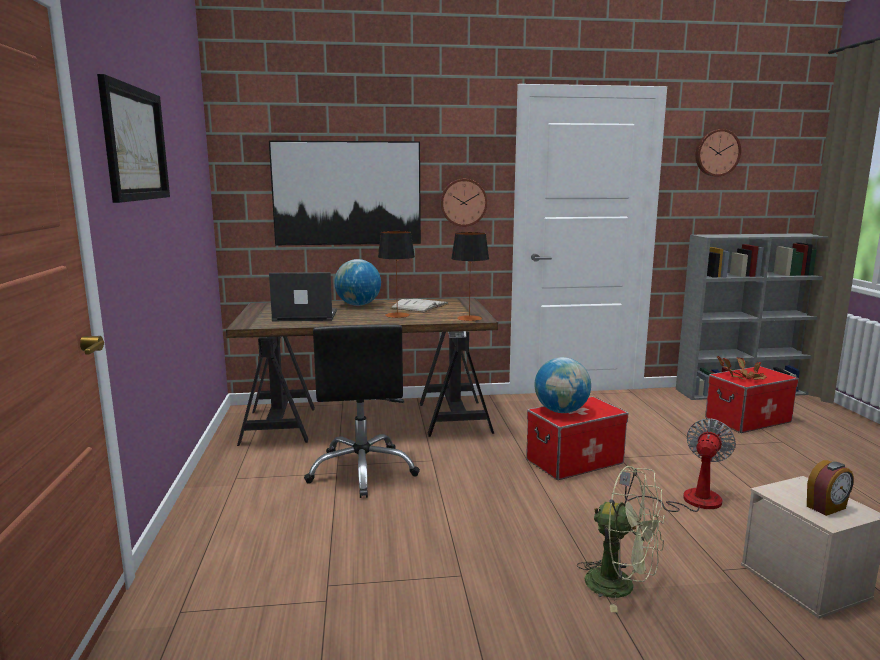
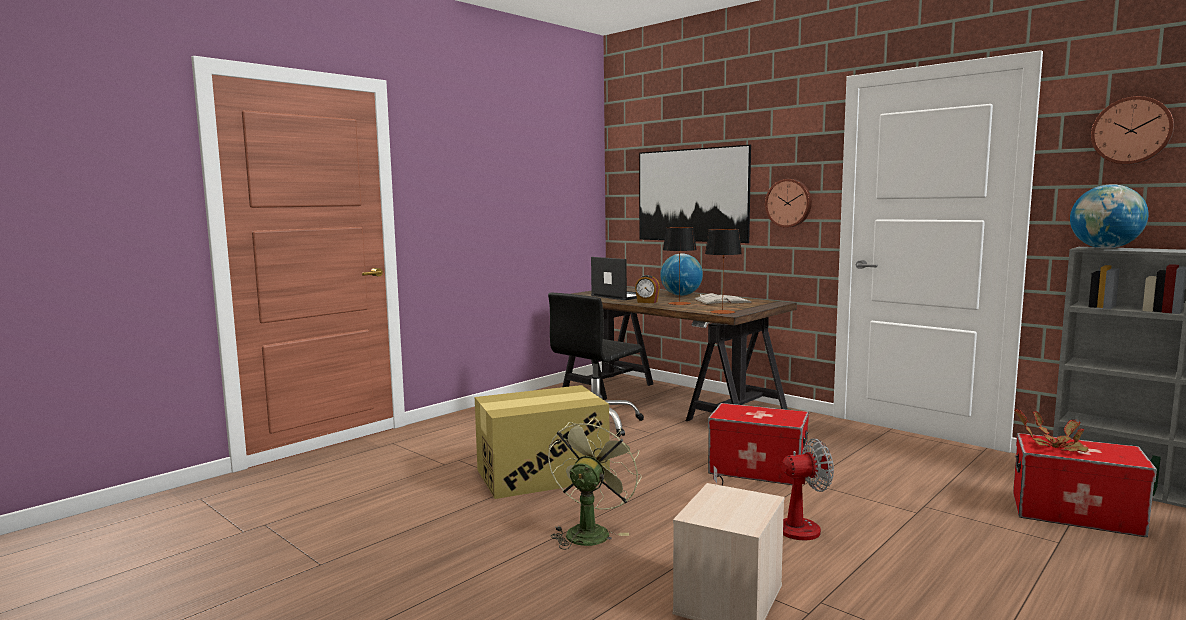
camera: 50 degrees right, 5 degrees down
picture [97,74,170,203] -> none
globe [535,357,591,413] -> globe moved to [1070,184,1148,249]
green fan [577,466,665,613] -> green fan turned 150 degrees counterclockwise [548,416,641,550]
alarm clock [807,460,854,516] -> alarm clock moved to [635,275,660,303]
none -> cardboard box [475,385,610,499]

